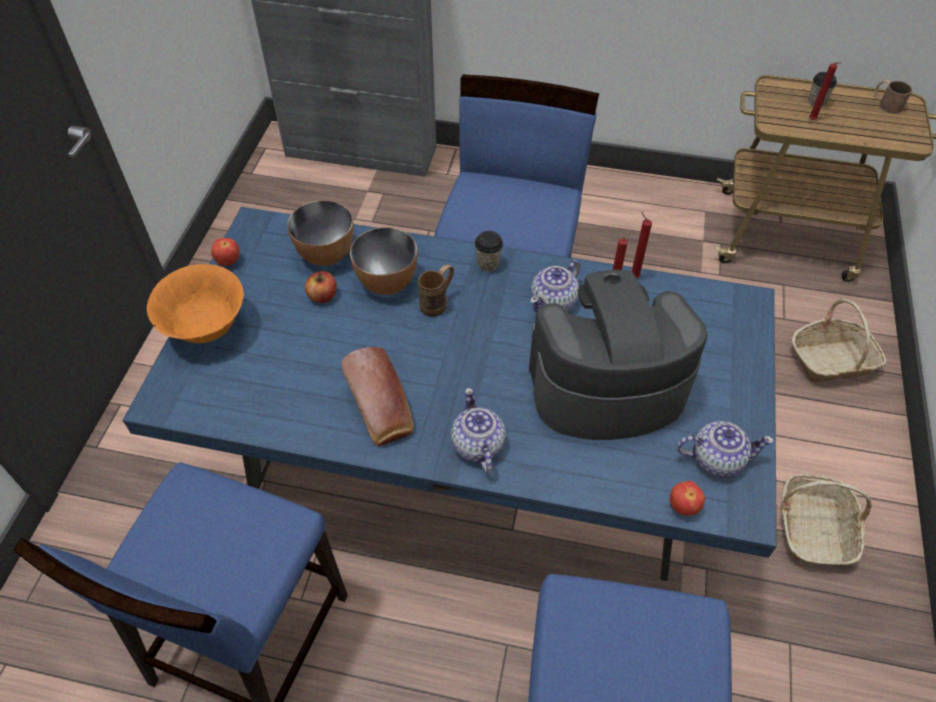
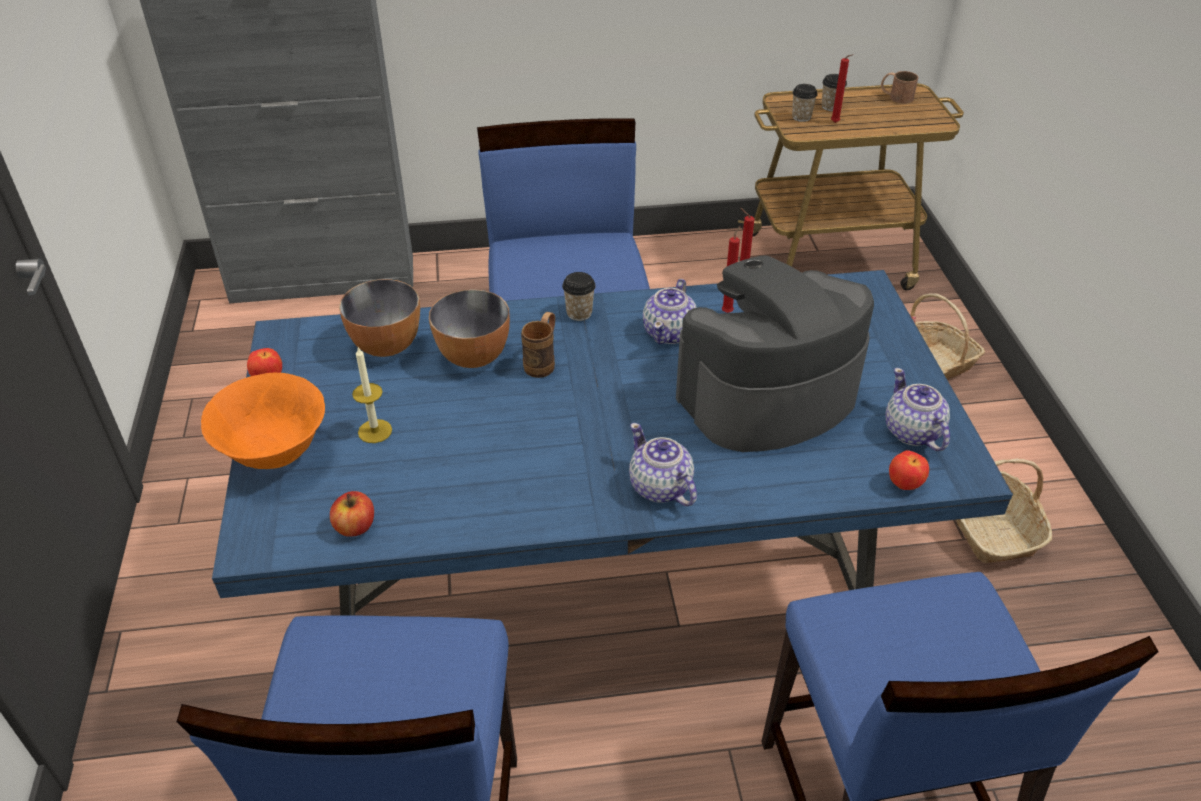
camera: 20 degrees left, 10 degrees down
apple [305,271,337,303] -> apple moved to [330,491,374,537]
bread [341,347,414,446] -> none
teapot [677,421,774,478] -> teapot turned 90 degrees counterclockwise [886,368,950,451]
none -> candle [352,347,392,443]
none -> cup [792,84,818,122]

